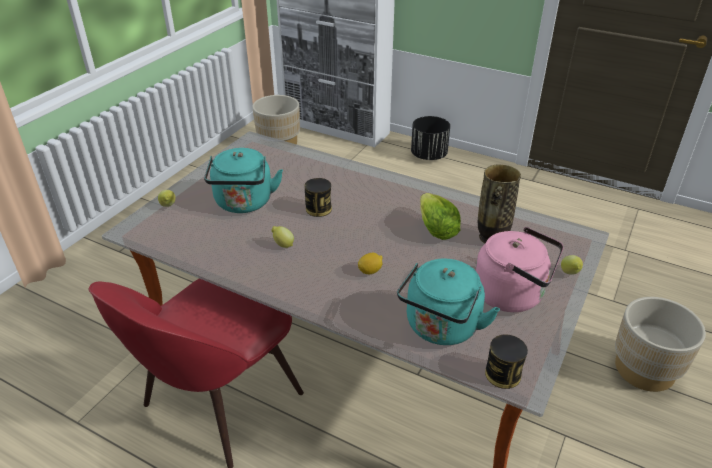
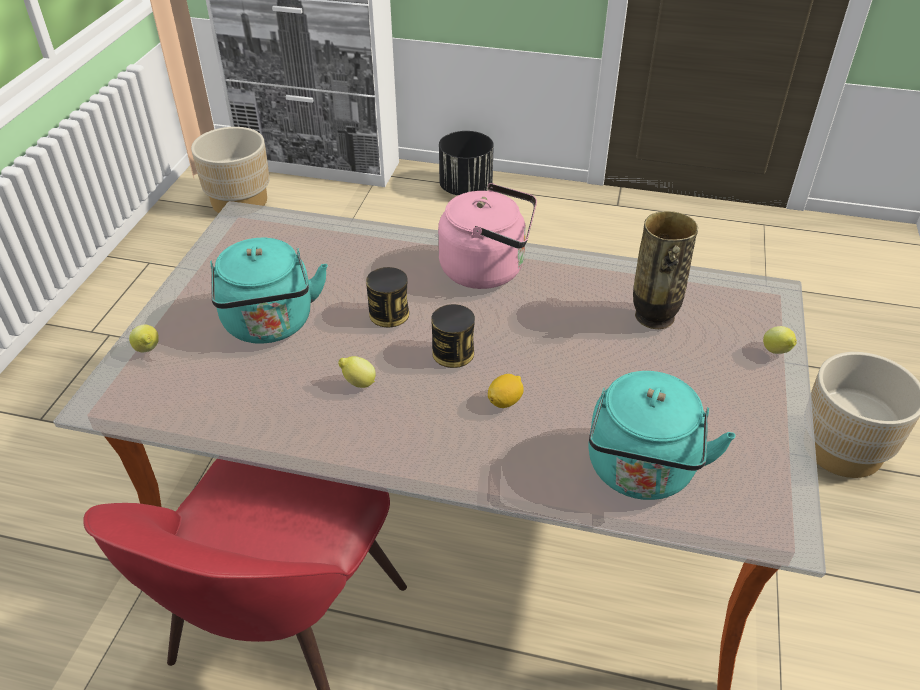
camera: 15 degrees left, 5 degrees up
lettuce [420,193,461,240] -> none
pink kettle [475,227,564,312] -> pink kettle moved to [438,183,537,289]
can [485,334,528,389] -> can moved to [431,304,475,368]

